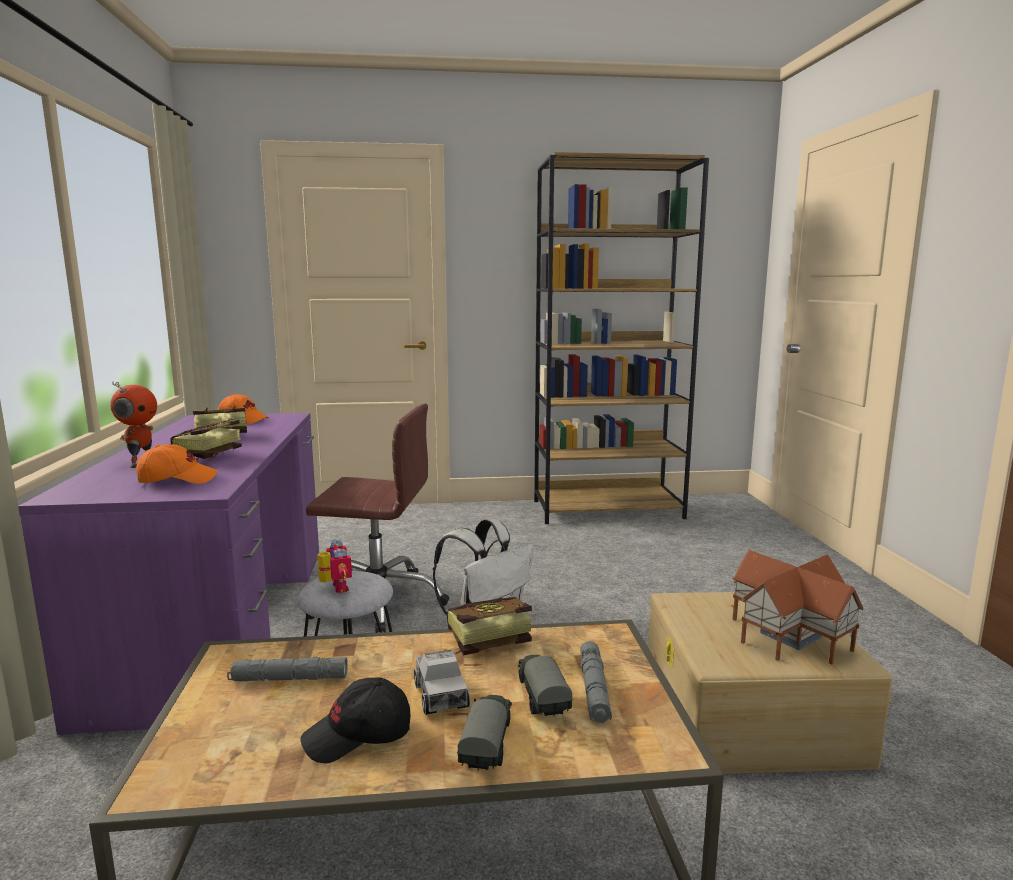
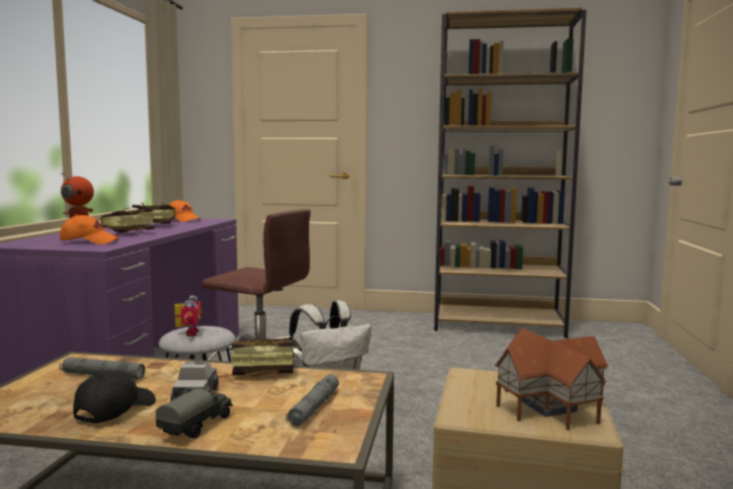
camera: 15 degrees right, 5 degrees down
black cap [300,677,410,764] -> black cap turned 120 degrees clockwise [73,371,156,424]
toy truck [518,655,573,716] -> none

